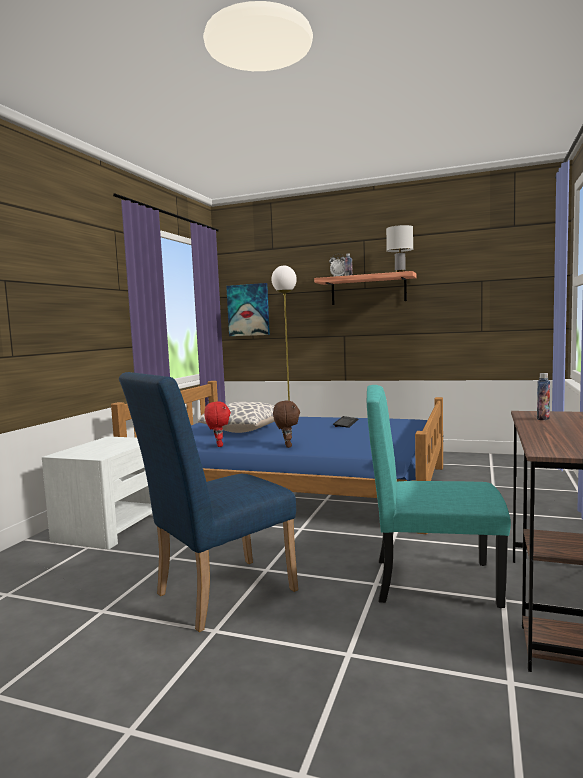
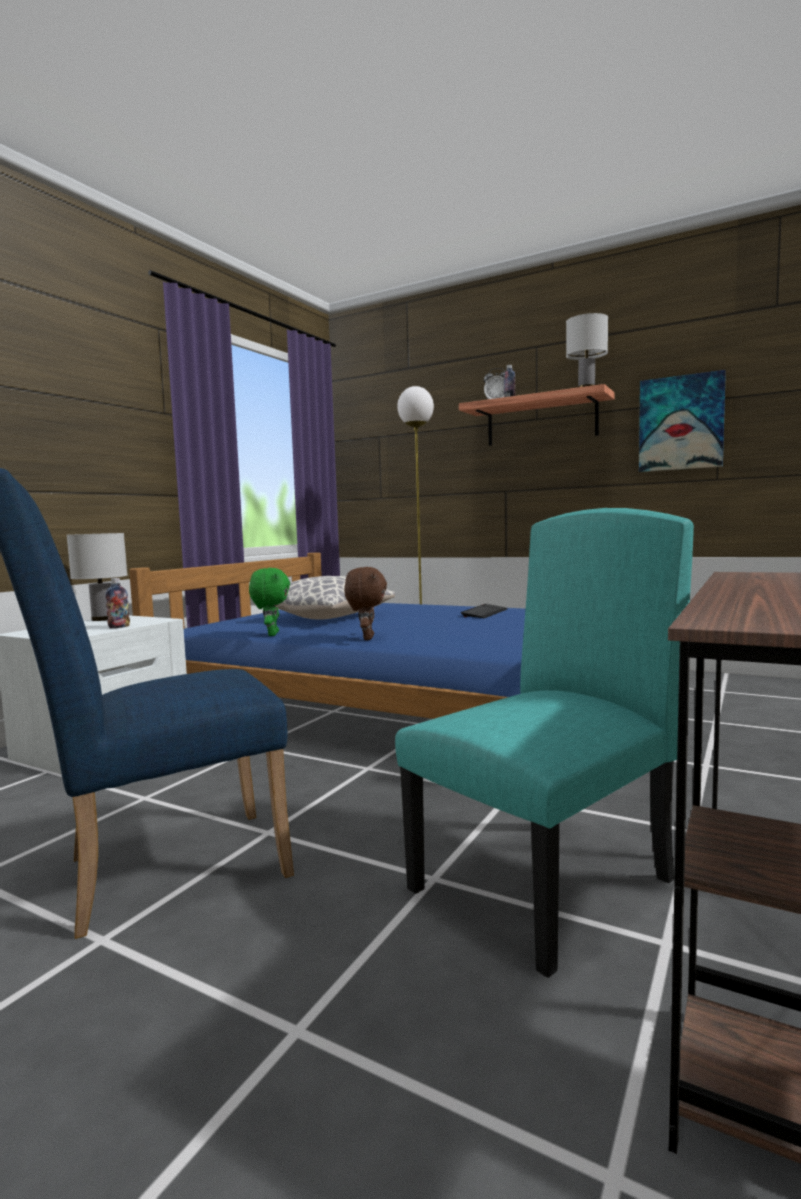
camera: 10 degrees right, 0 degrees up
red plush toy [204,402,231,447] -> green plush toy [249,568,290,636]
picture [226,283,270,336] -> picture moved to [639,370,726,472]
turquoise chair [367,385,511,608] -> turquoise chair turned 120 degrees clockwise [395,508,694,978]
bottle [537,373,550,420] -> bottle moved to [105,578,130,628]
none -> white table lamp [67,533,128,621]

